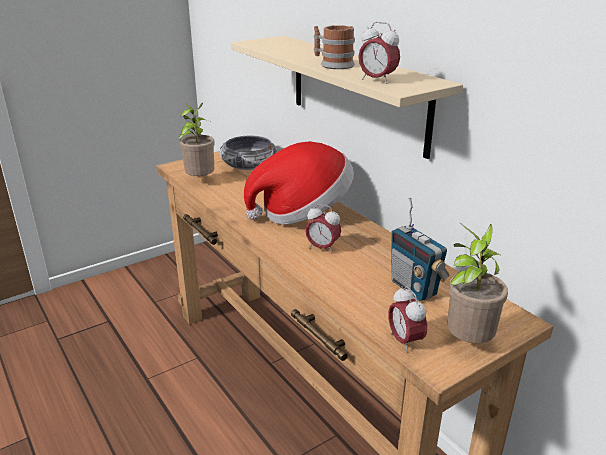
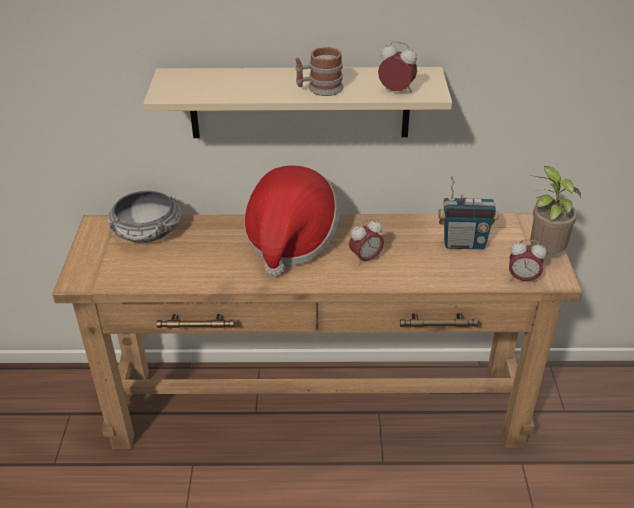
camera: 55 degrees left, 10 degrees up
potted plant [178,103,215,176] -> none
alarm clock [358,22,400,84] -> alarm clock turned 135 degrees counterclockwise [378,41,417,92]

